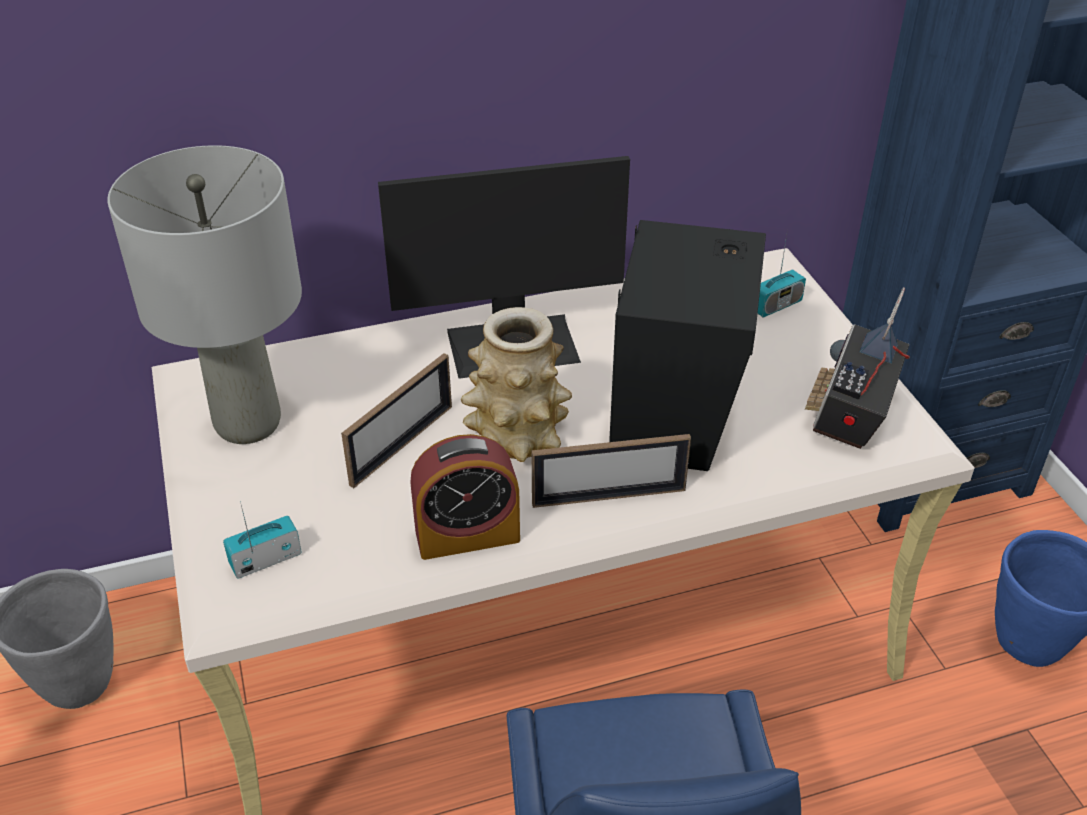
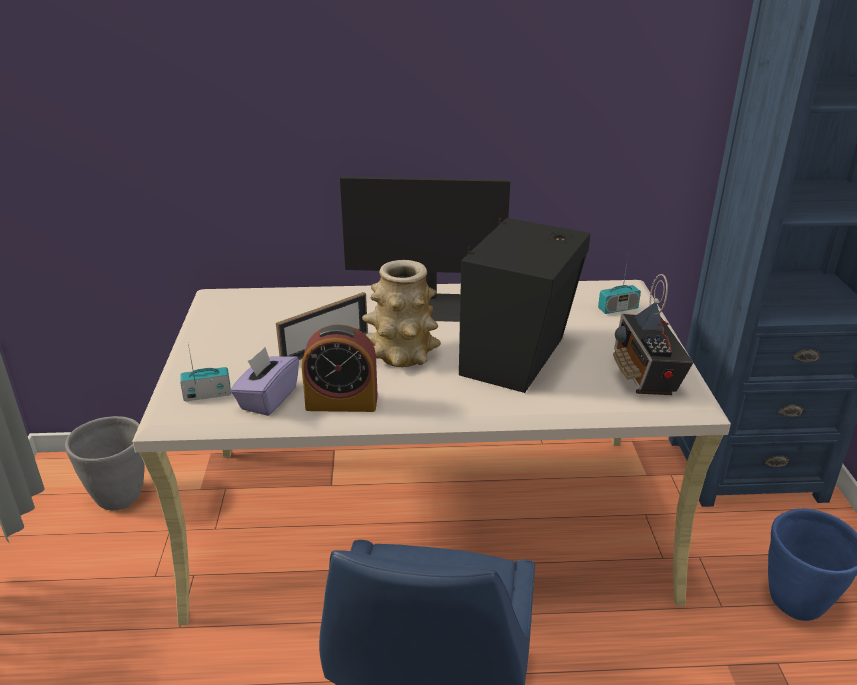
camera: 15 degrees right, 10 degrees down
grey table lamp [107,145,302,444] -> none
picture frame [531,434,691,508] -> none
radio [805,287,910,449] -> radio turned 45 degrees counterclockwise [613,274,693,395]
none -> purple tissue box [230,347,299,416]

